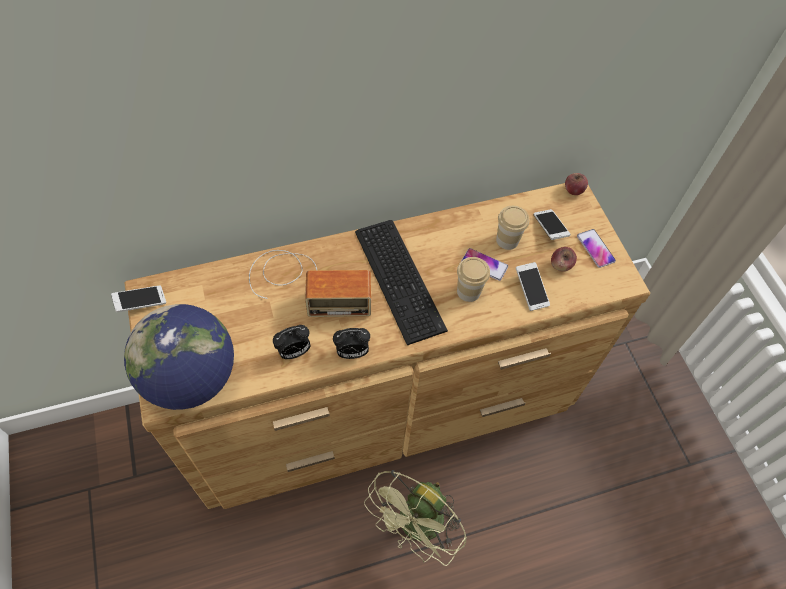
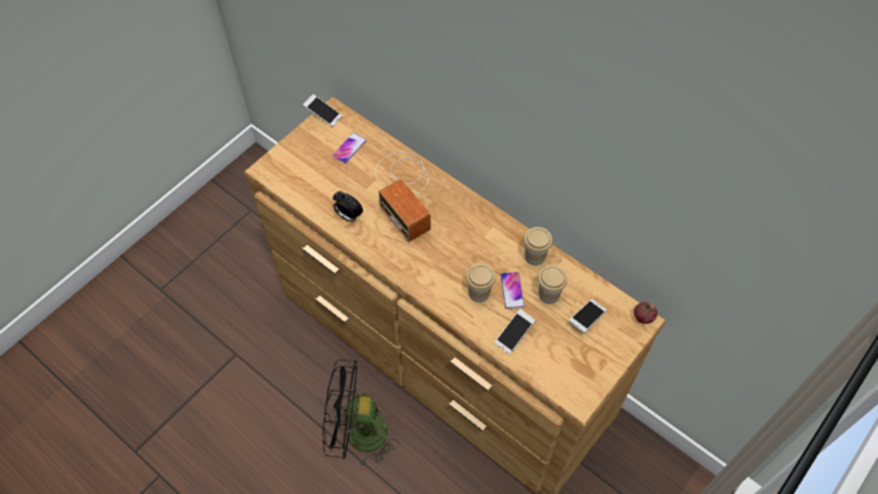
camera: 60 degrees right, 0 degrees up
globe [124,304,234,410] -> none
alarm clock [333,328,370,359] -> none
keyboard [355,220,448,345] -> none
green fan [364,470,467,566] -> black fan [323,359,399,467]
apple [551,247,577,272] -> none
phone [577,229,616,268] -> phone moved to [332,132,367,164]
none -> cup [524,227,552,266]

